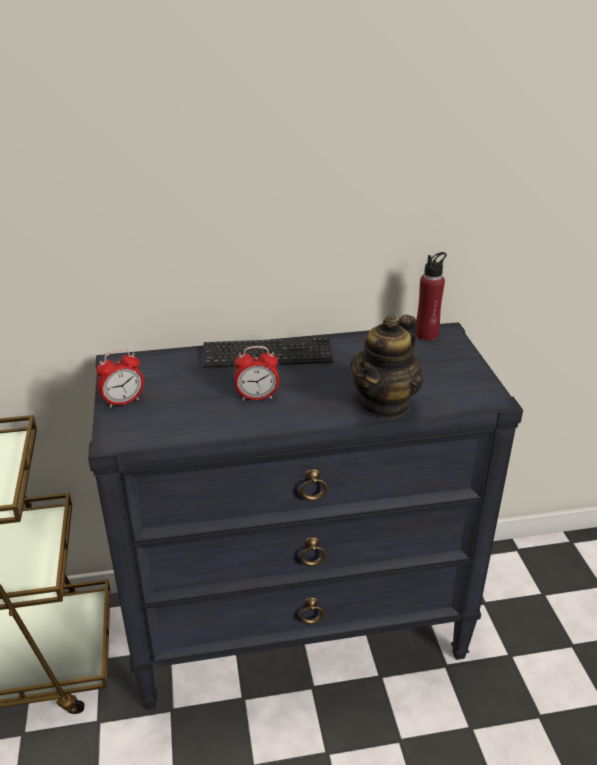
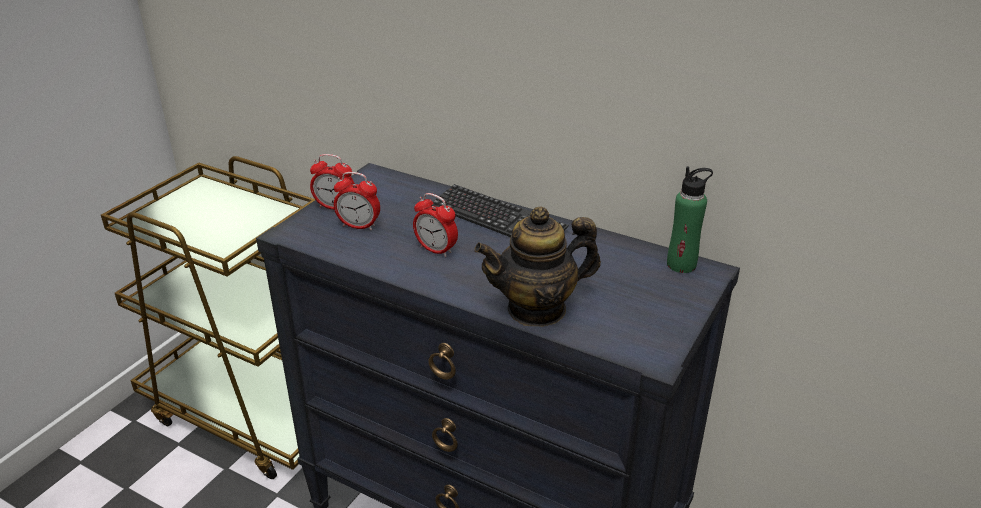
camera: 40 degrees right, 0 degrees up
red bottle [415,252,447,341] -> green bottle [667,166,713,273]
none -> alarm clock [334,172,380,230]

